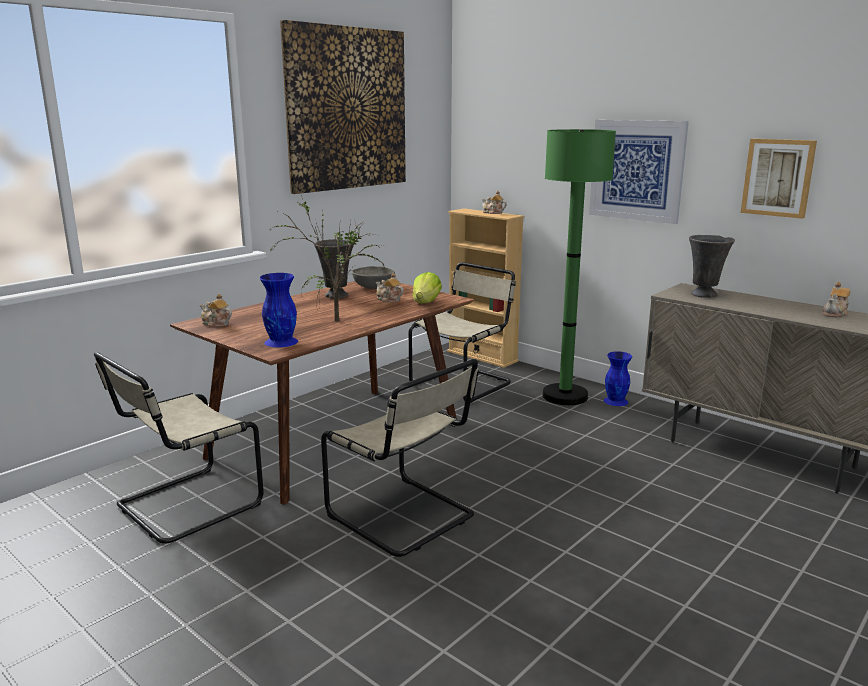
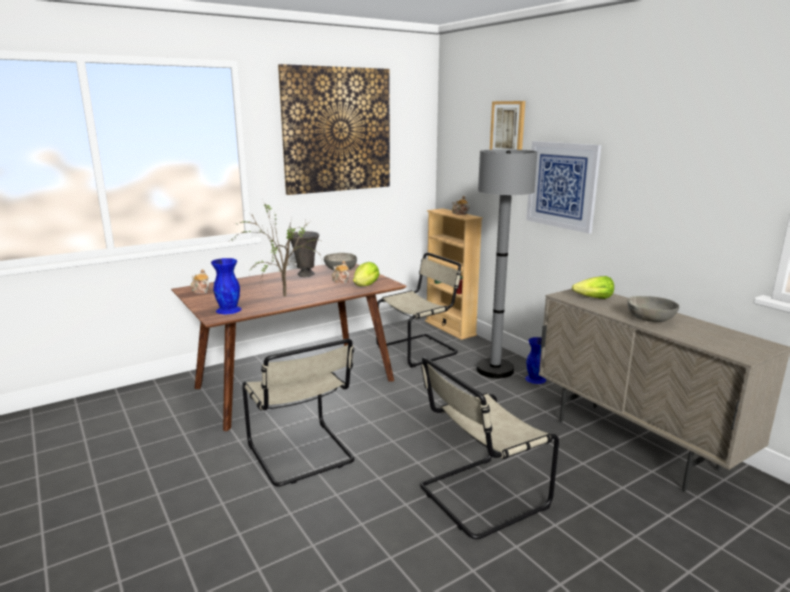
camera: 15 degrees right, 0 degrees up
beige chair [94,352,264,544] -> beige chair moved to [420,357,559,539]
green floor lamp [542,129,616,405] -> grey floor lamp [476,149,537,378]
grey vase [689,235,735,298] -> lettuce [572,276,614,299]
picture [741,139,817,219] -> picture moved to [490,101,525,150]
teapot [823,282,850,317] -> none
none -> grey bowl [628,296,679,322]

